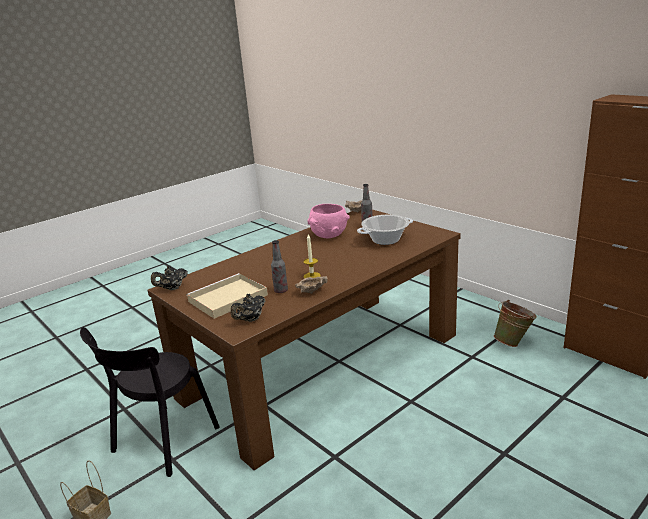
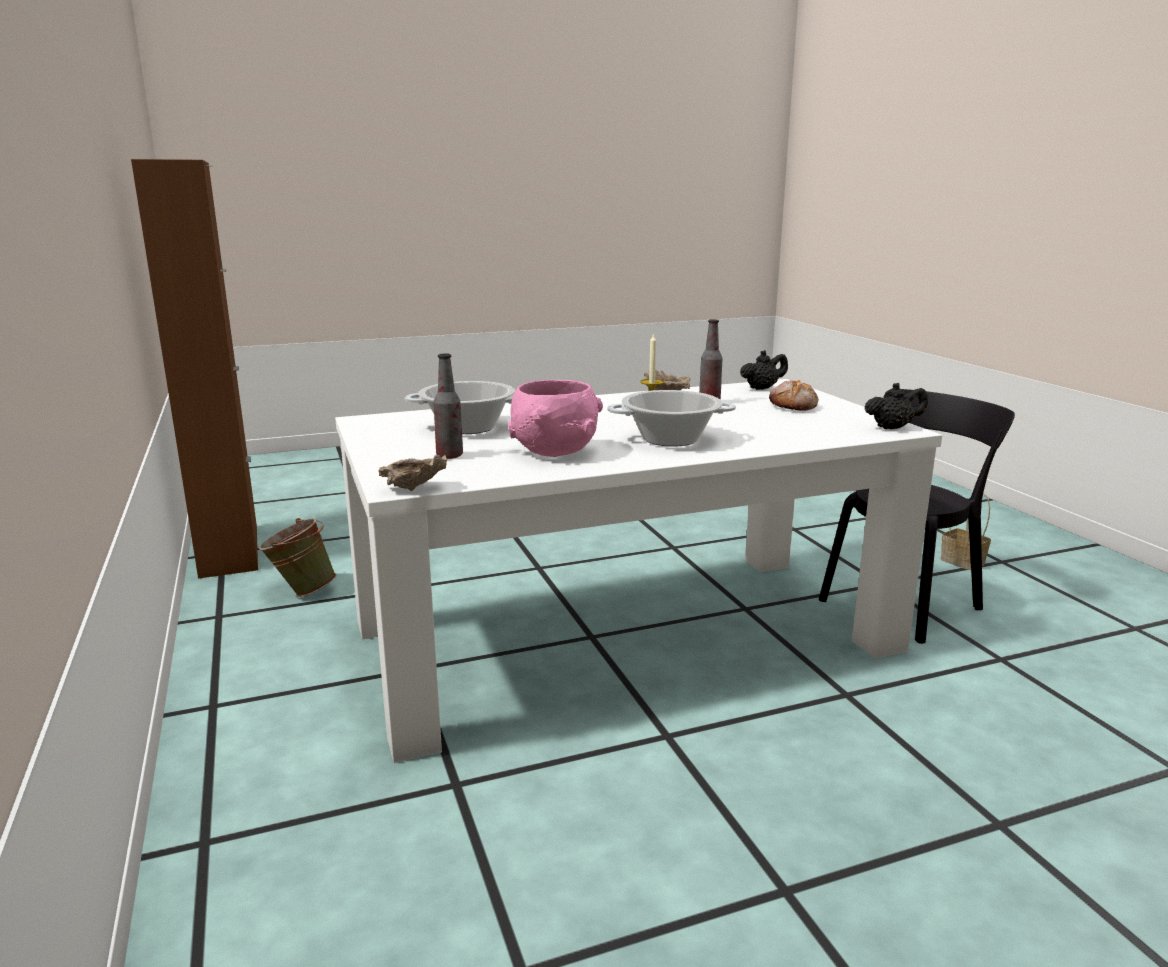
camera: 160 degrees left, 5 degrees down
brown dining table [147,210,461,470] -> white dining table [335,379,942,763]
beige tray [186,273,268,319] -> bread [769,380,819,411]
none -> cooking pot [607,390,736,447]

